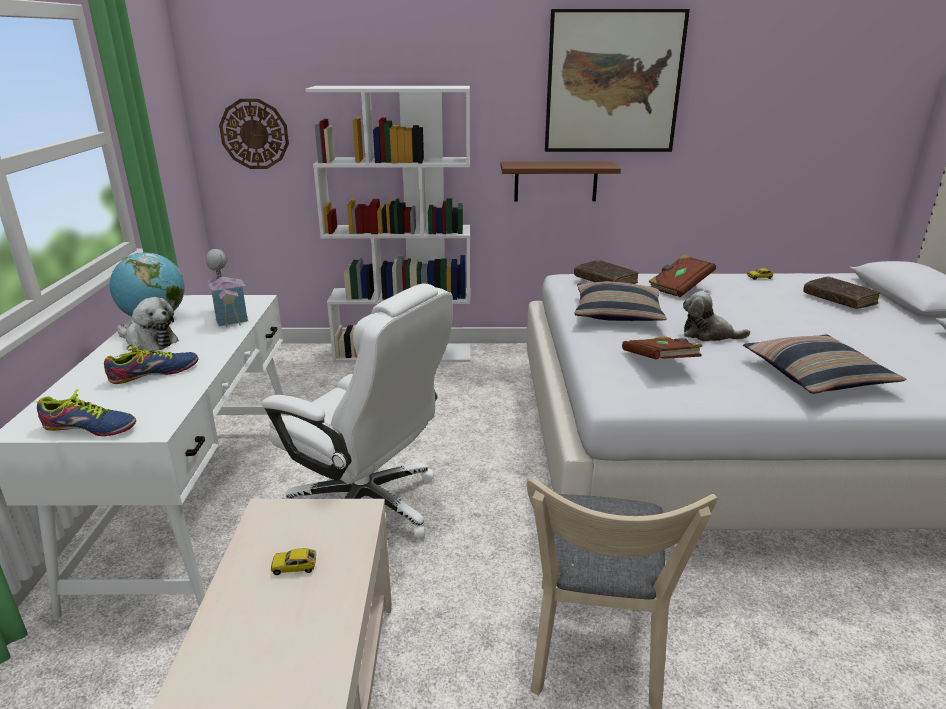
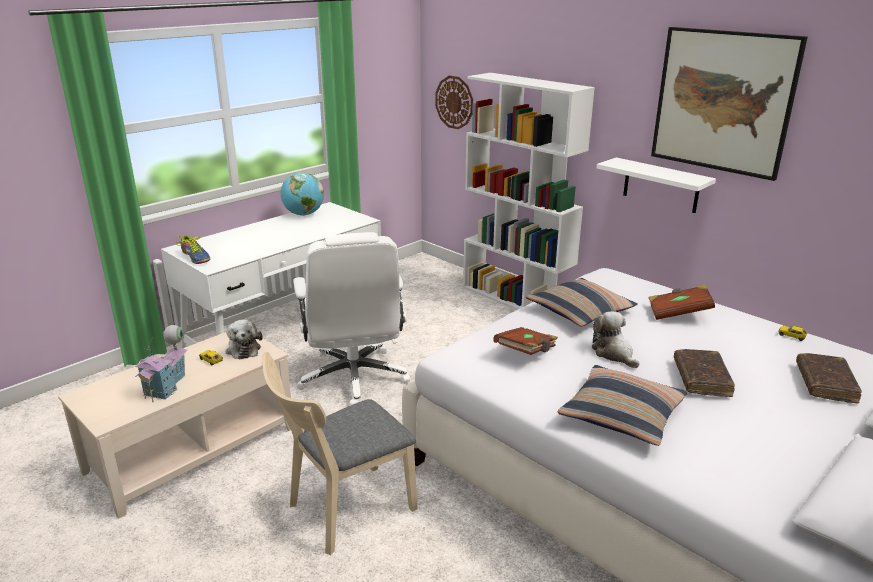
camera: 45 degrees right, 0 degrees up
shoe [104,344,198,384] -> none
plush toy [117,297,179,351] -> plush toy moved to [226,320,263,360]
toy house [206,249,248,327] -> toy house moved to [135,325,188,402]
brown shelf [501,162,621,201] -> white shelf [597,157,716,213]
brown book [574,260,639,284] -> brown book moved to [674,349,735,397]

